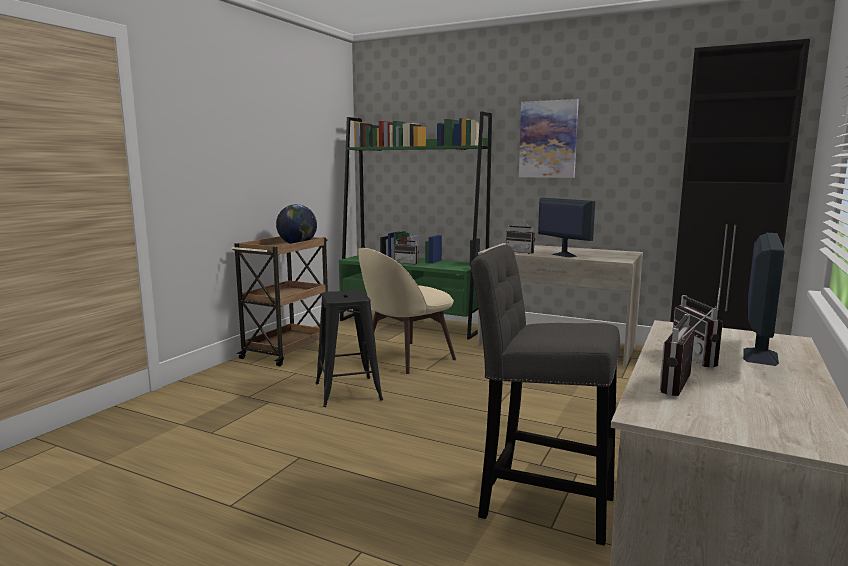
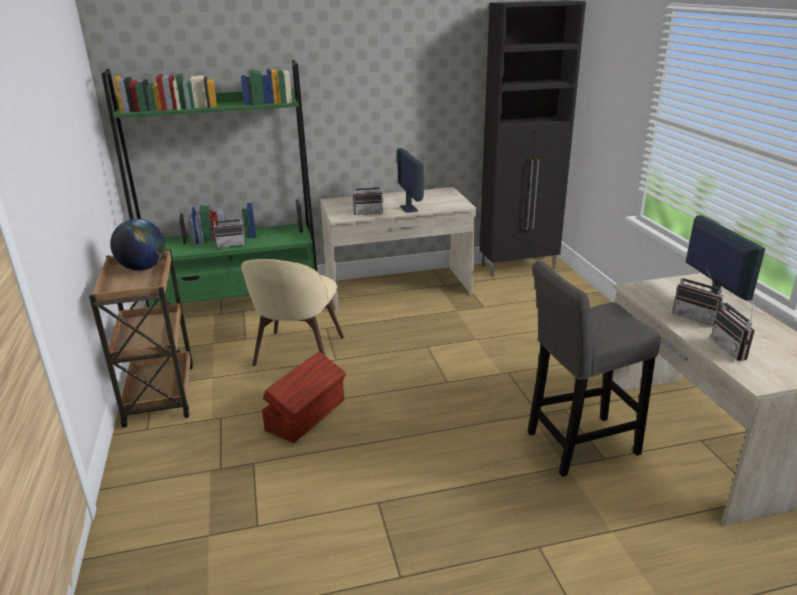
camera: 40 degrees left, 15 degrees up
black stool [315,290,383,407] -> brown storage box [262,351,346,443]
picture [519,99,579,178] -> none
monitor [538,198,595,257] -> monitor turned 120 degrees counterclockwise [397,148,424,213]

